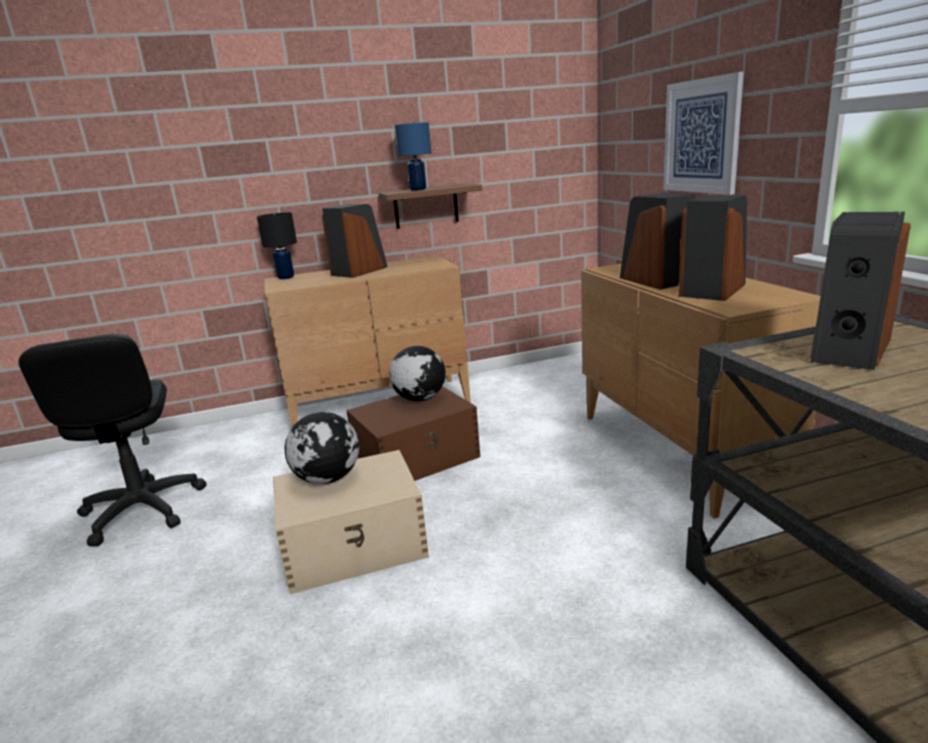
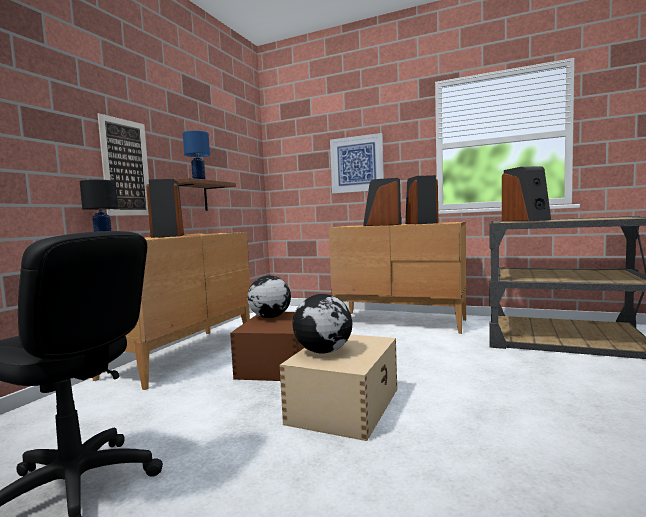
camera: 50 degrees left, 15 degrees down
none -> picture [98,113,149,216]

